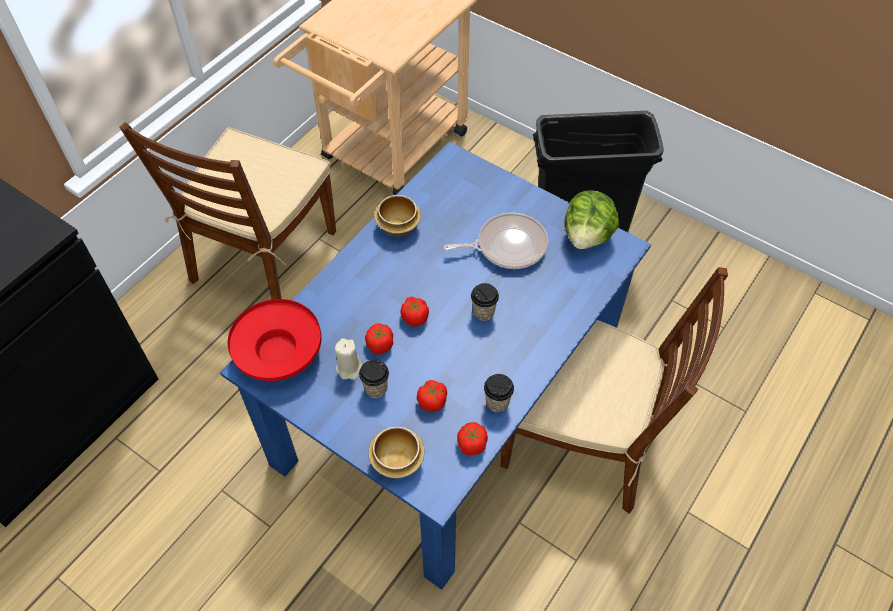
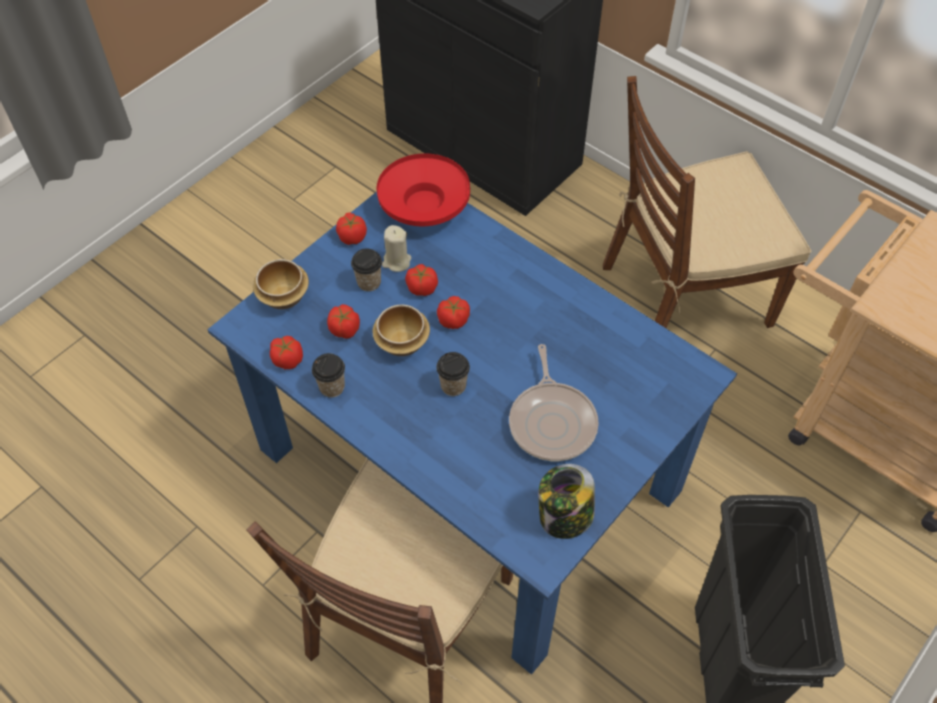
camera: 95 degrees right, 0 degrees up
brown chair [119,122,336,300] -> brown chair turned 45 degrees counterclockwise [603,76,811,328]
bowl [374,195,421,237] -> bowl moved to [372,305,430,356]
lettuce [565,190,619,249] -> jar [539,464,595,539]
none -> tomato [336,213,367,245]

